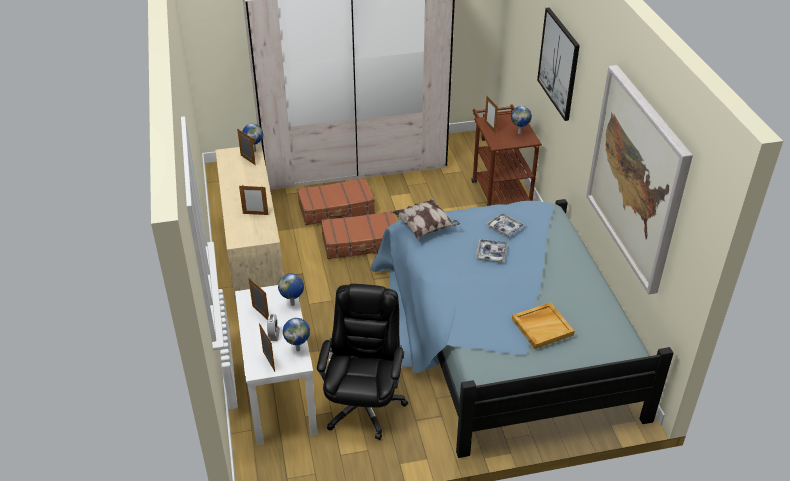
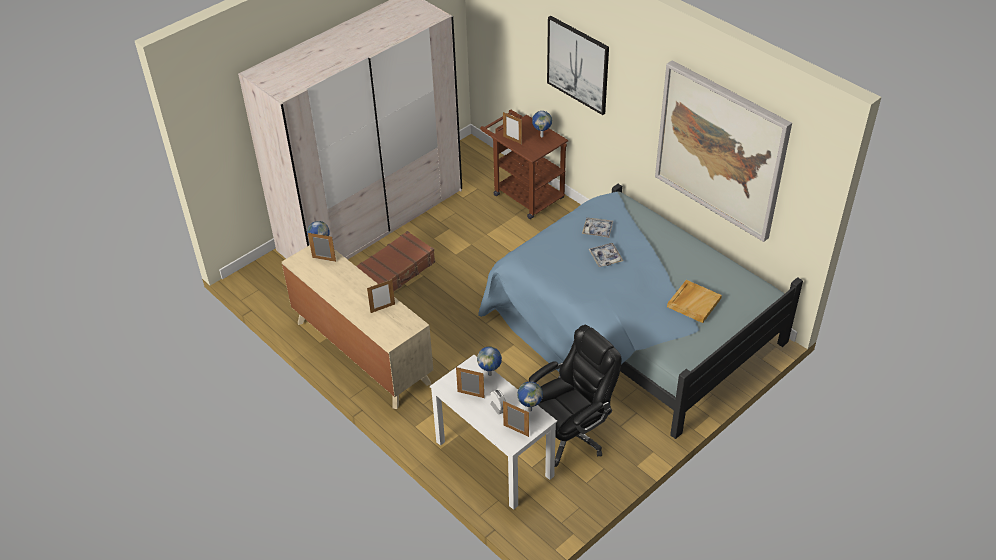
camera: 30 degrees left, 5 degrees up
black office chair [317,284,408,440] -> black office chair turned 75 degrees clockwise [529,325,621,467]
brown suitcase [321,211,396,259] -> none
pillow [392,198,460,239] -> none

